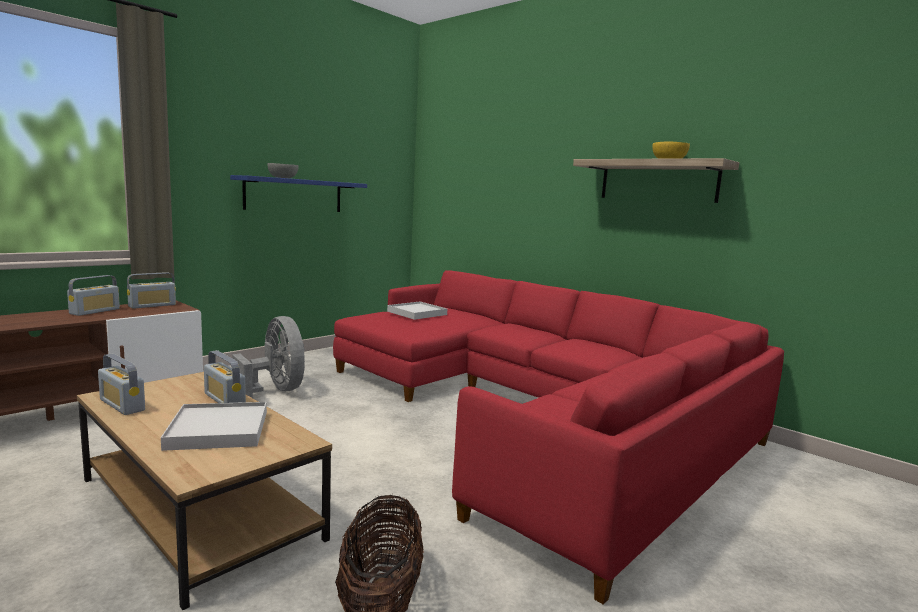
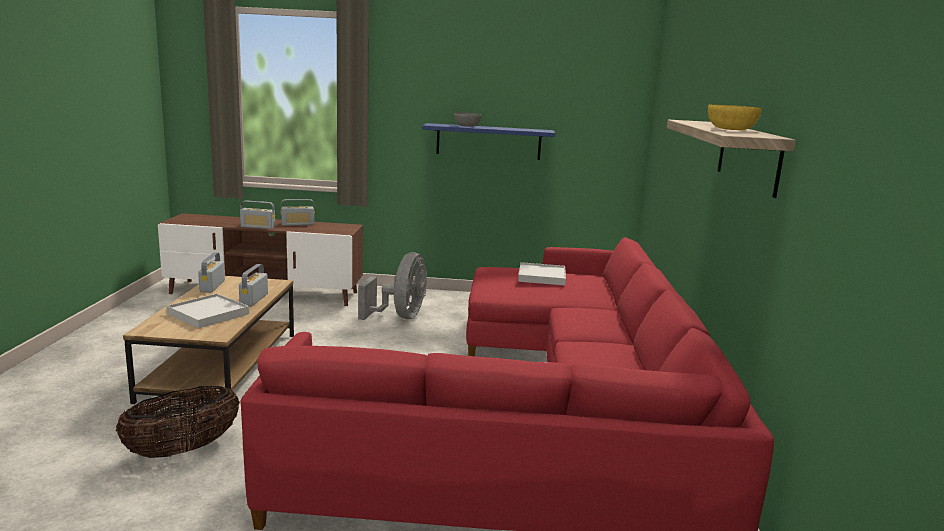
camera: 50 degrees right, 5 degrees up
radio [127,272,176,309] -> radio moved to [240,200,275,229]

